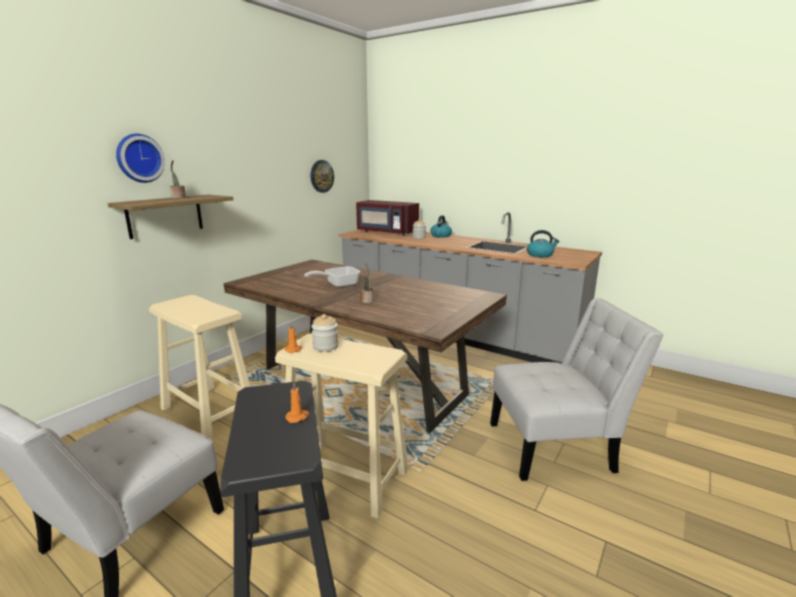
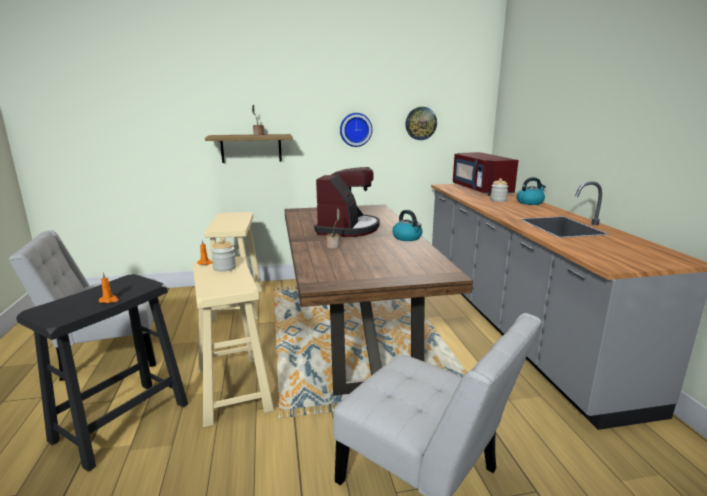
camera: 45 degrees right, 0 degrees up
wall clock [116,134,165,183] -> wall clock moved to [340,113,372,147]
frying pan [304,266,360,287] -> coffee machine [314,167,380,237]
kettle [527,230,560,257] -> kettle moved to [392,210,422,241]

